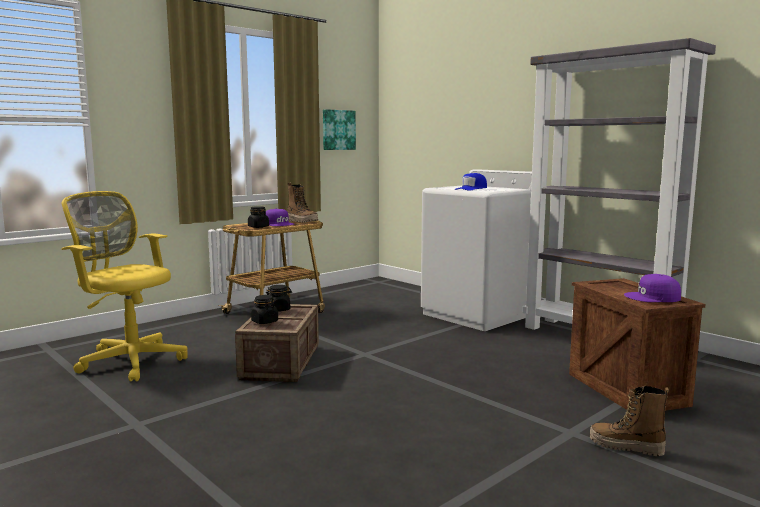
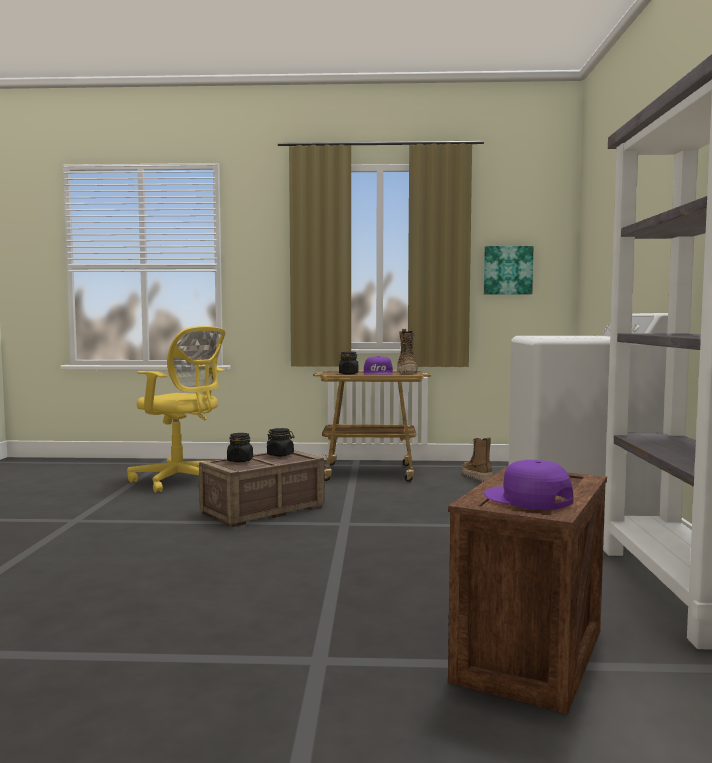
camera: 45 degrees right, 5 degrees down
yellow office chair [61,191,188,381] -> yellow office chair turned 135 degrees clockwise [127,326,225,493]
blue cap [454,173,487,191] -> none
boot [590,386,669,456] -> boot moved to [462,437,493,482]

